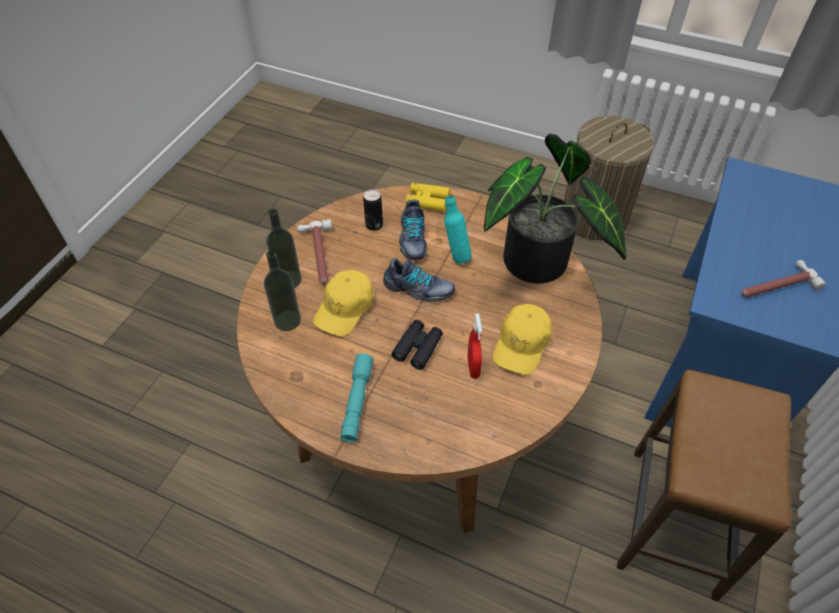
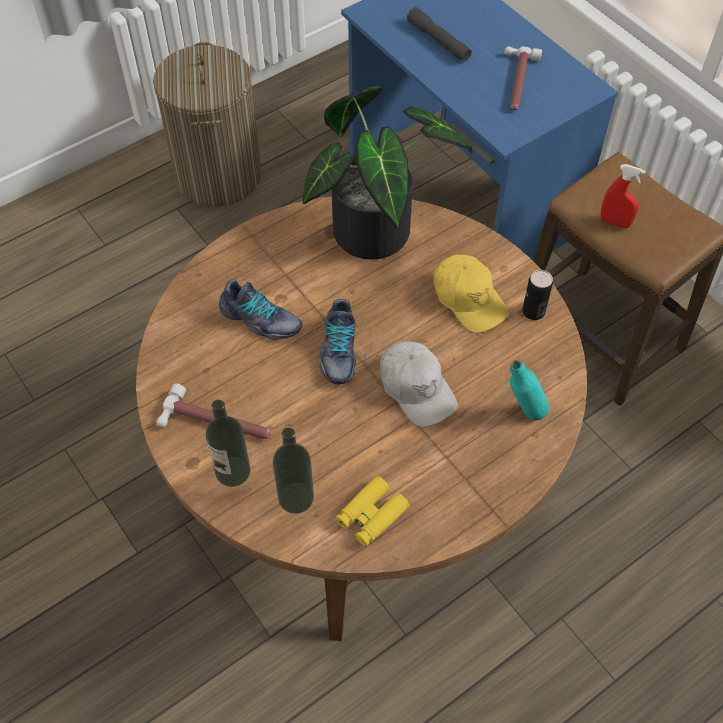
camera: 60 degrees left, 5 degrees up
yellow cap [313,270,373,336] -> none
turquoise flashlight [340,353,374,442] -> none
can [363,189,383,230] -> can moved to [522,270,553,320]
shoe [383,258,455,302] -> shoe turned 135 degrees clockwise [319,299,356,384]
black binoculars [391,319,443,370] -> white cap [380,342,458,427]
yellow binoculars [406,183,450,212] -> yellow binoculars moved to [336,476,409,546]
turquoise bottle [444,195,471,264] -> turquoise bottle moved to [510,360,549,421]
red spray bottle [467,314,482,379] -> red spray bottle moved to [600,164,646,228]
none -> grey flashlight [407,7,472,62]

